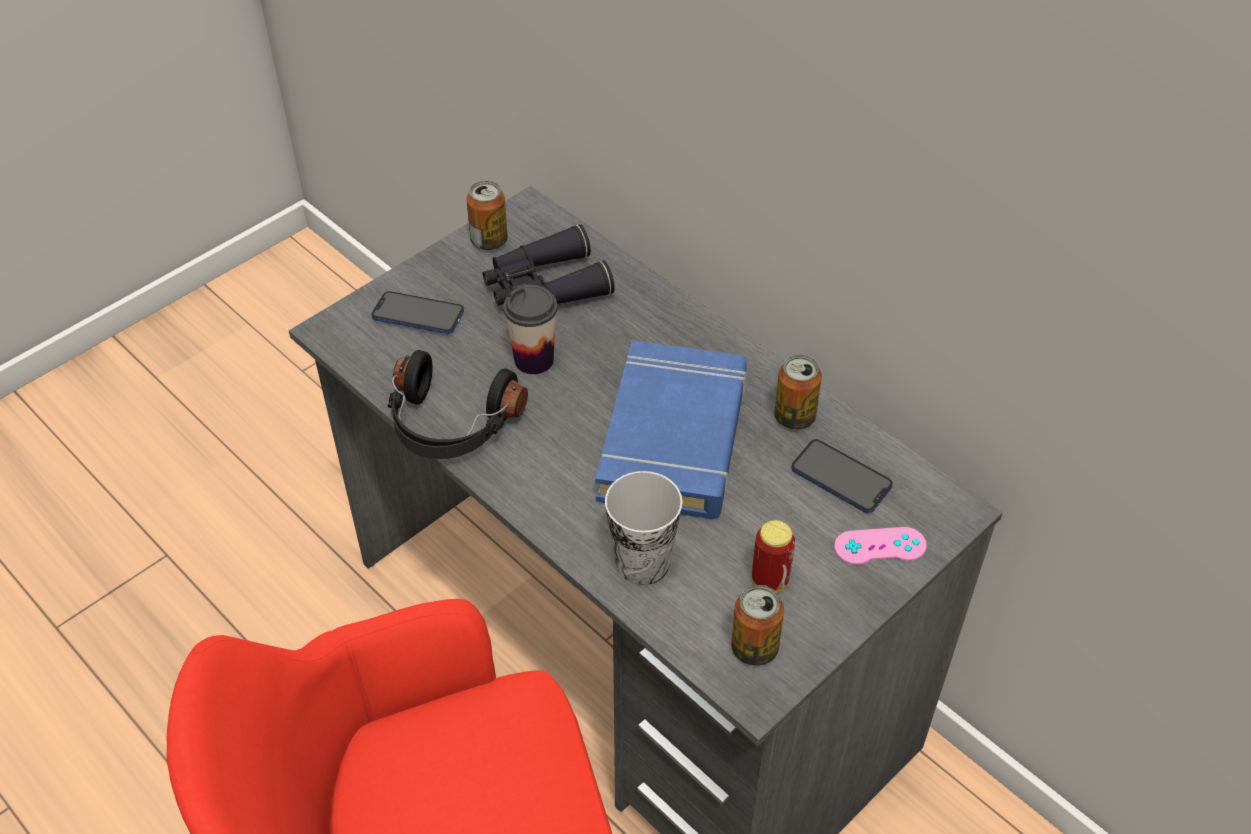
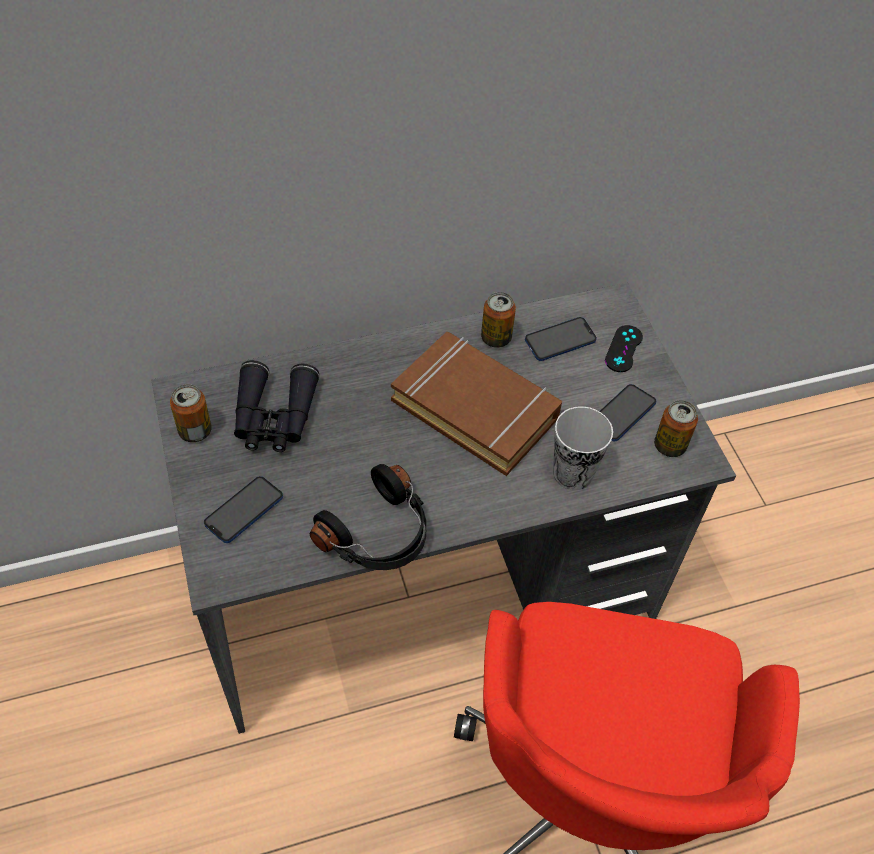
camera: 65 degrees left, 5 degrees up
cup [503,285,558,374] -> none
blue book [595,340,747,519] -> brown book [391,332,562,476]
can [752,520,795,593] -> phone [600,384,656,441]
pink game controller [834,527,927,565] -> black game controller [605,325,643,372]

